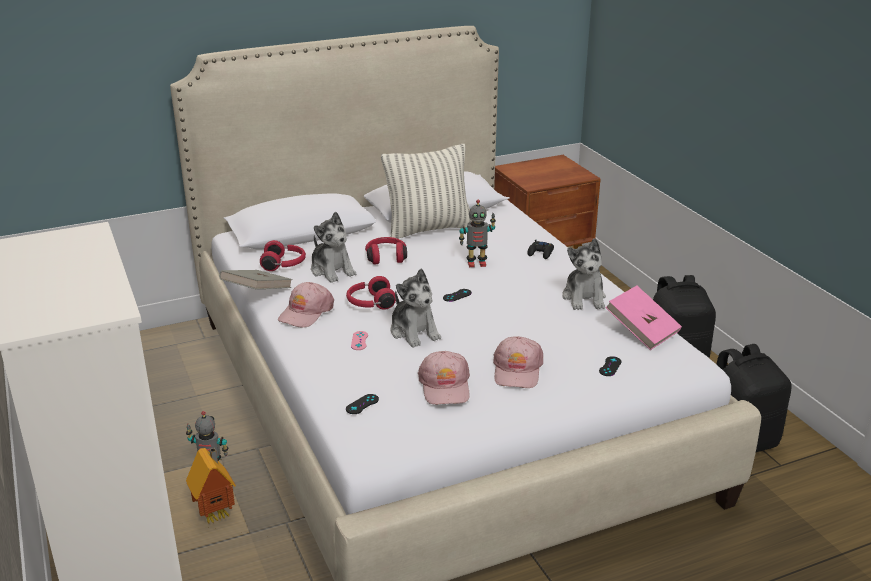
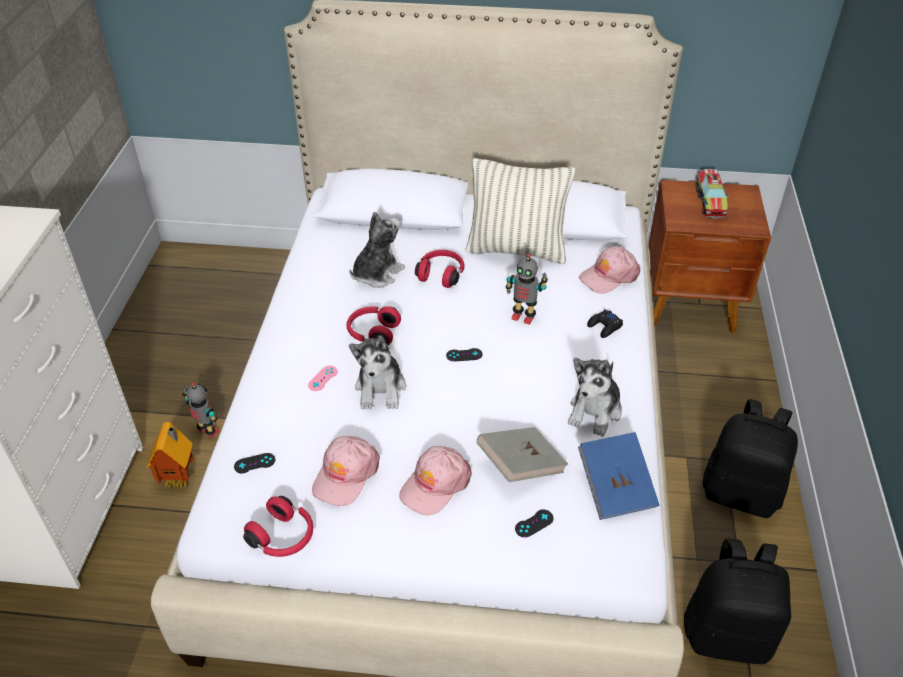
camera: 30 degrees right, 15 degrees up
grey book [219,270,293,290] -> grey book moved to [477,427,568,482]
red headphones [260,240,306,271] -> red headphones moved to [243,496,313,557]
pink cap [278,282,334,328] -> pink cap moved to [579,246,640,294]
plush toy [311,212,356,283] -> plush toy turned 135 degrees counterclockwise [350,212,405,288]
pink book [605,286,682,350] -> blue book [578,432,659,520]
none -> toy truck [696,169,729,219]

